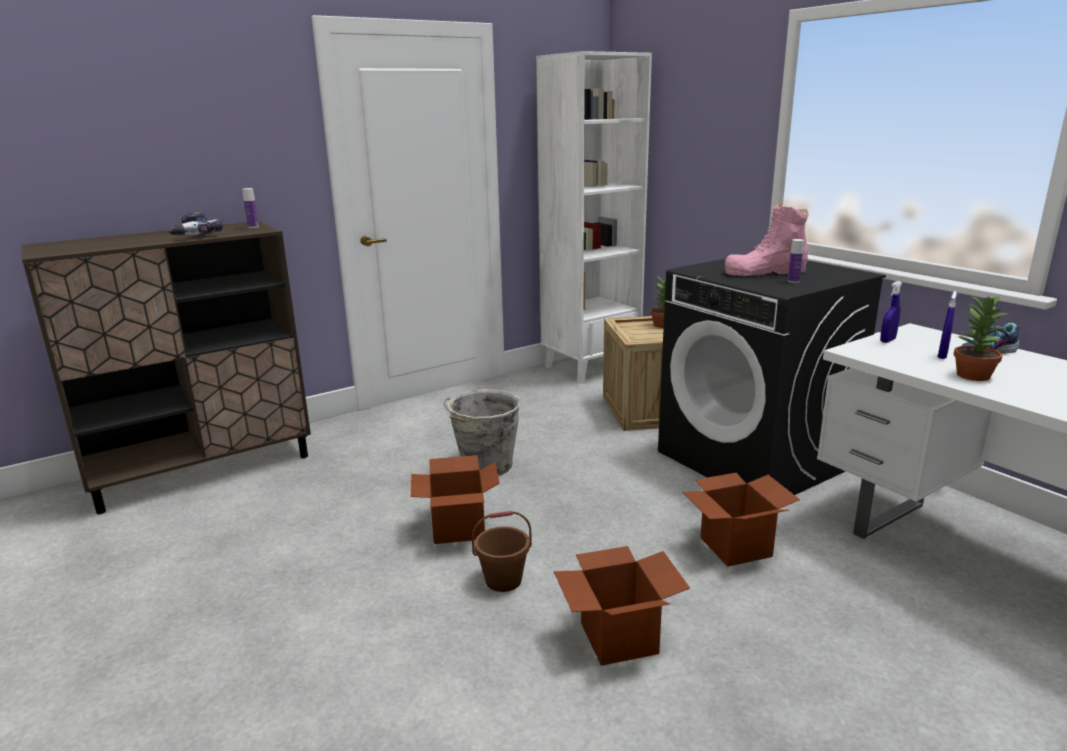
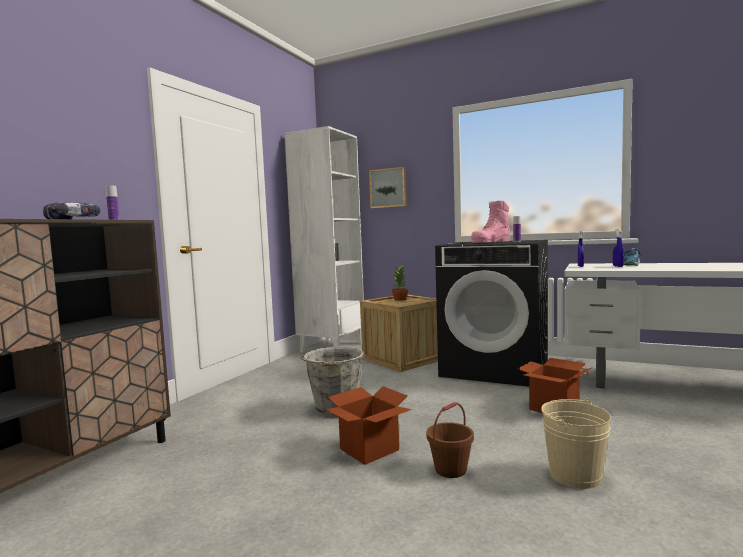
camera: 30 degrees left, 15 degrees down
cardboard box [554,546,690,666] -> beige bucket [541,398,611,489]
potted plant [954,295,1008,381] -> none
none -> picture [369,167,407,208]

